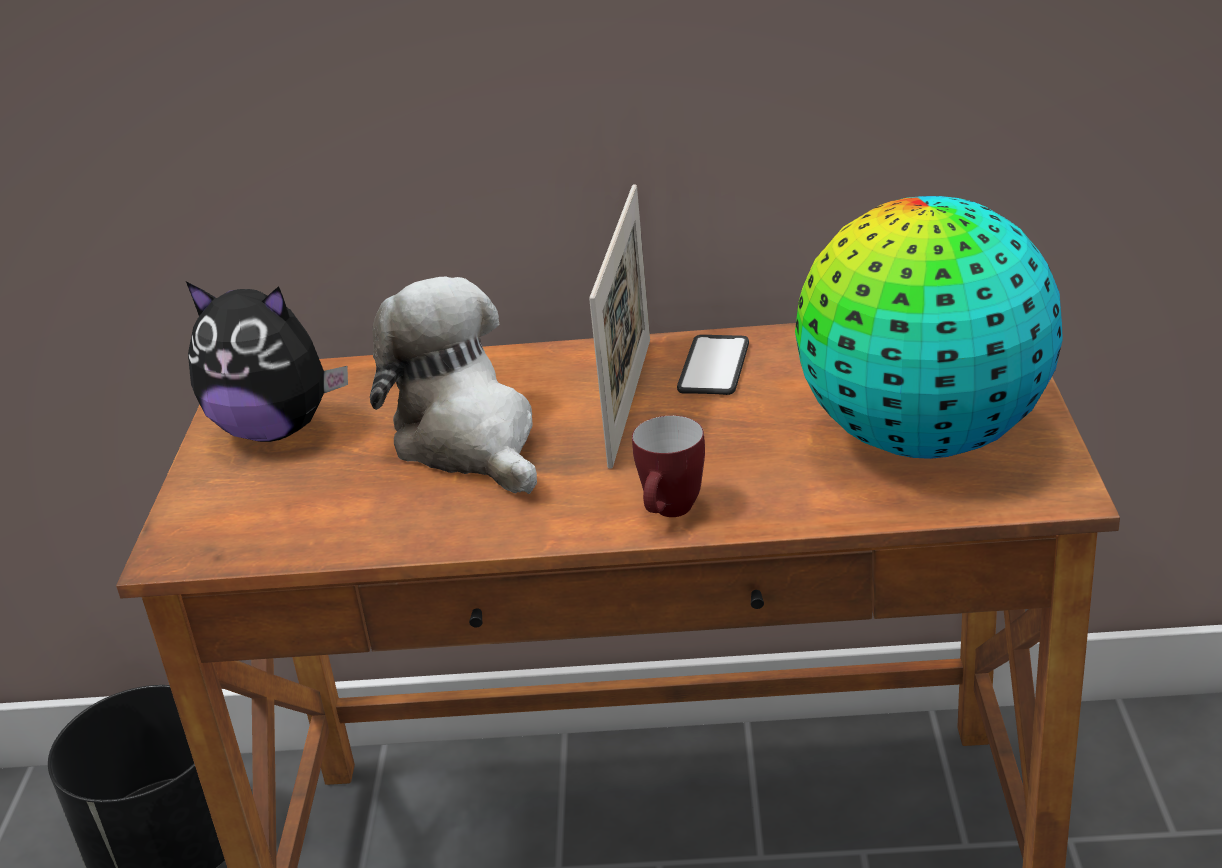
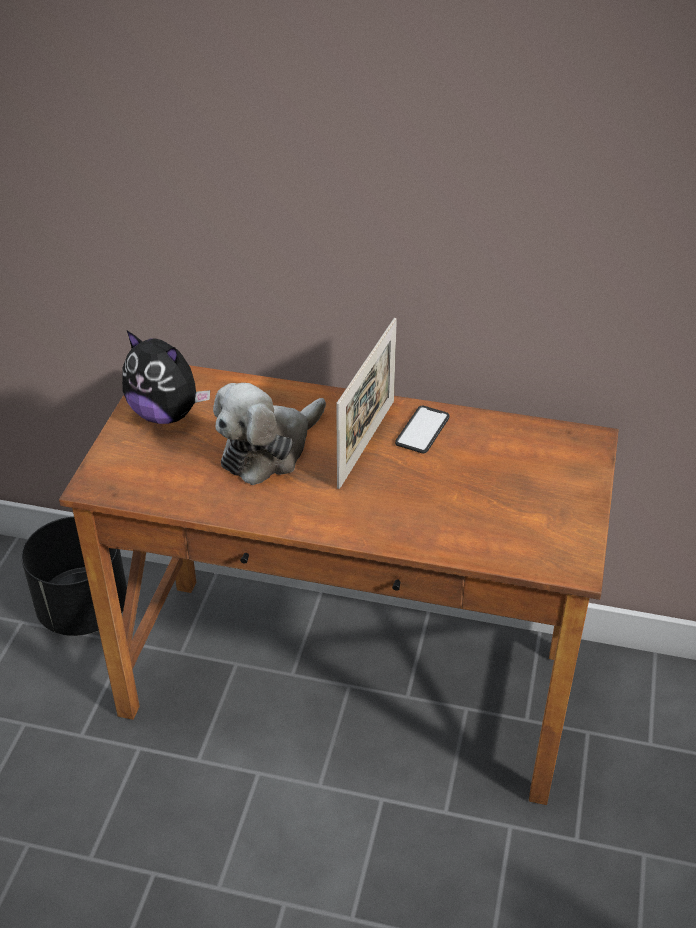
camera: 10 degrees right, 10 degrees up
plush toy [370,277,537,494] -> plush toy turned 120 degrees counterclockwise [213,383,326,485]
mug [632,415,705,517] -> none
globe [795,196,1063,459] -> none

